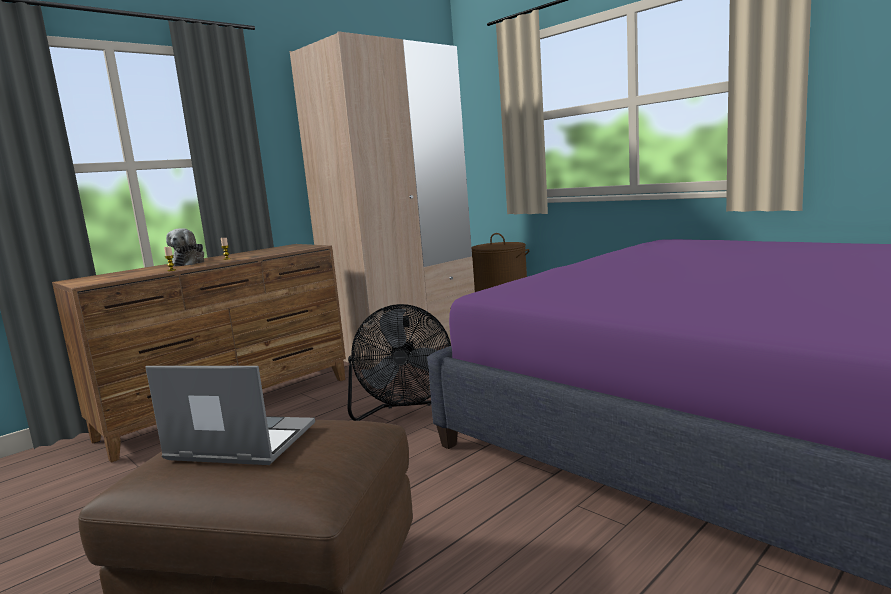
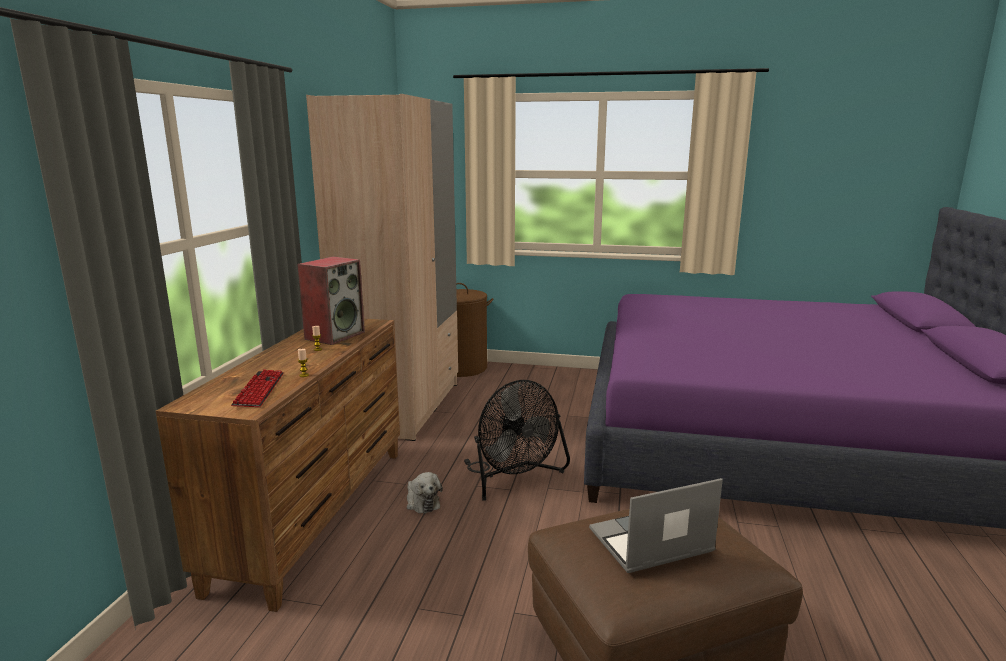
camera: 35 degrees left, 5 degrees up
plush toy [166,228,204,266] -> plush toy moved to [407,472,443,514]
none -> keyboard [231,369,284,407]
none -> speaker [297,256,365,345]

